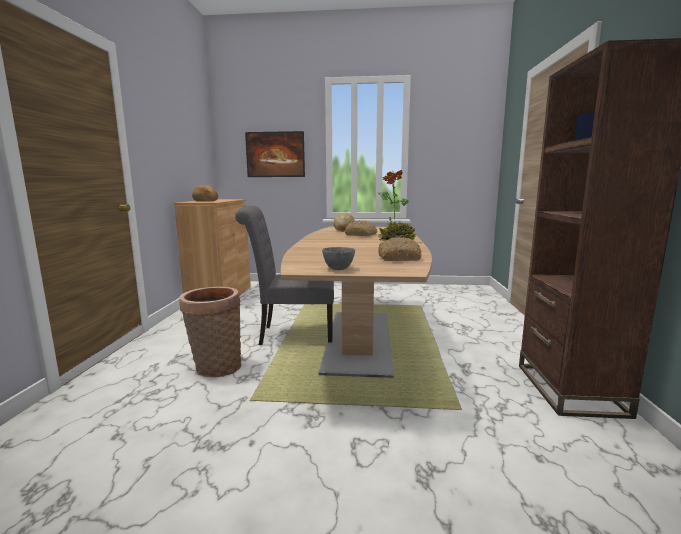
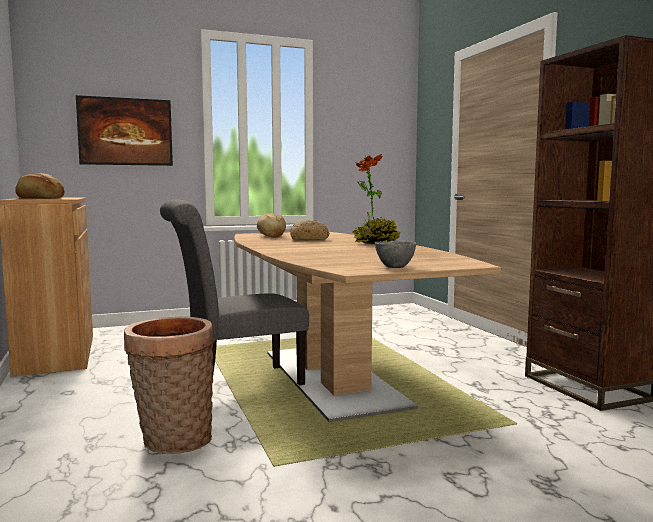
camera: 25 degrees left, 5 degrees down
bread [378,237,422,261] -> none

